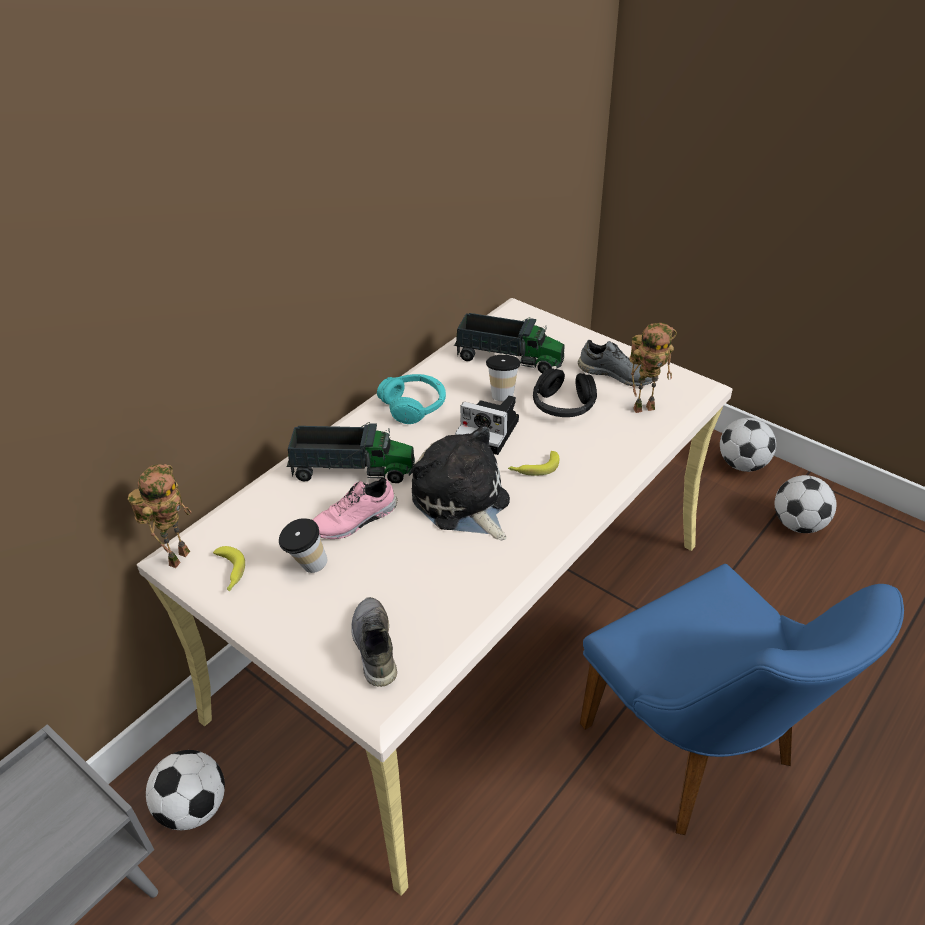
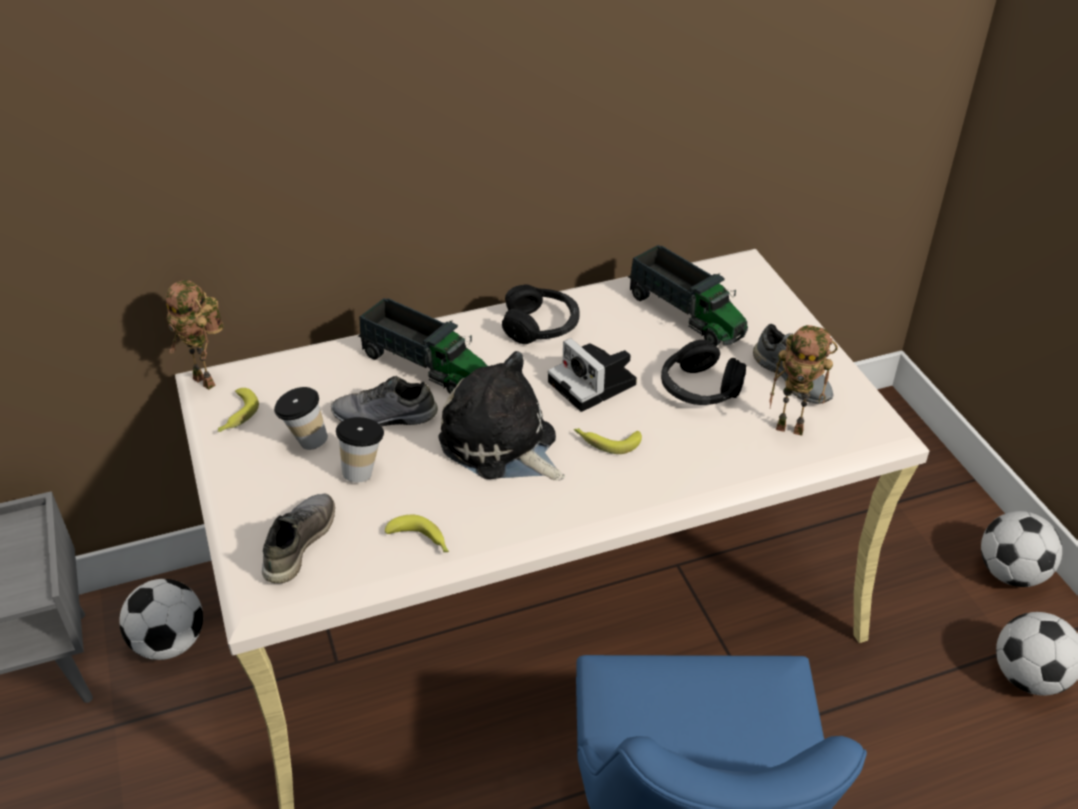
camera: 30 degrees right, 0 degrees up
toy robot [128,464,191,568] -> toy robot turned 75 degrees clockwise [165,280,223,390]
pink shoe [313,477,397,539] -> grey shoe [331,376,438,427]
turquoise headphones [377,374,446,424] -> black headphones [502,284,580,344]
plush toy [412,425,510,540] -> plush toy turned 45 degrees counterclockwise [439,351,565,480]
cup [486,355,521,401] -> cup moved to [336,417,384,482]
none -> banana [385,515,449,552]

